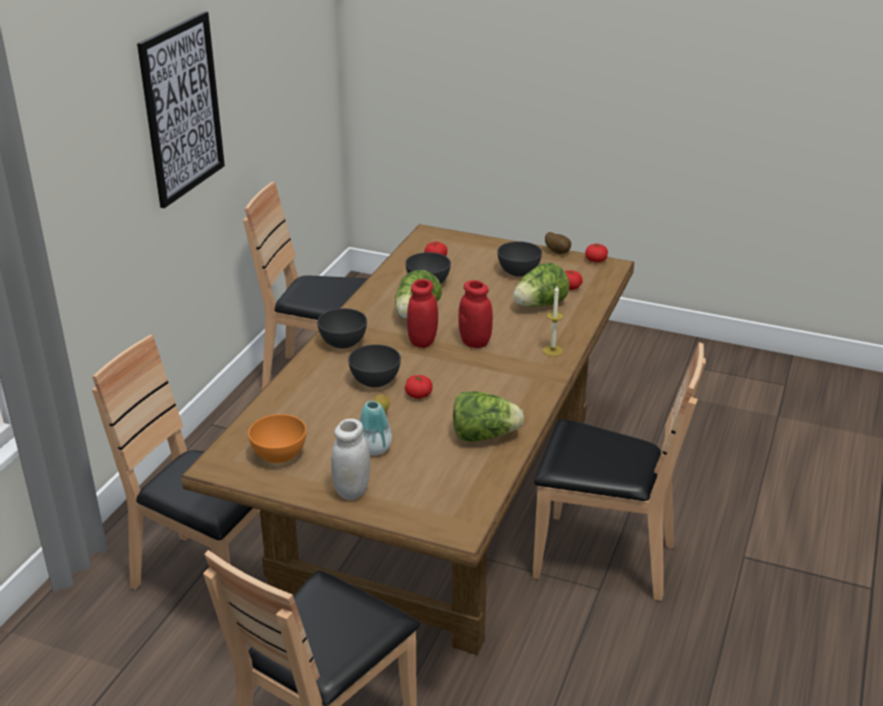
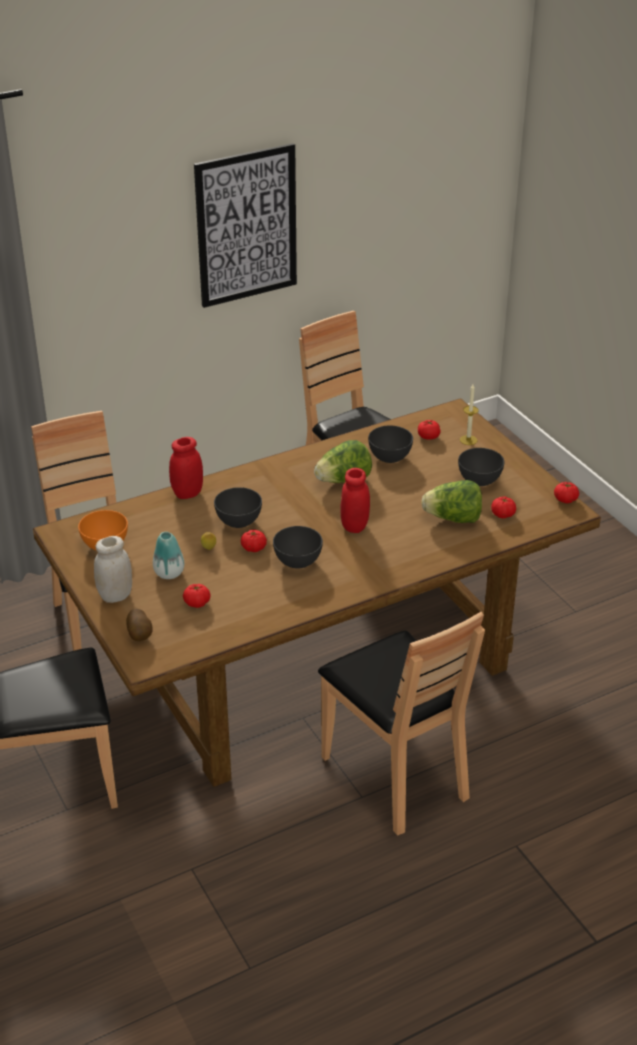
camera: 40 degrees right, 5 degrees up
grey bowl [317,308,367,349] -> grey bowl moved to [273,526,323,569]
red jar [407,279,438,348] -> red jar moved to [169,437,203,499]
lettuce [453,391,524,442] -> none
candle [543,286,564,356] -> candle moved to [460,385,479,445]
potato [545,232,571,254] -> potato moved to [126,609,153,641]
none -> tomato [183,584,211,608]

